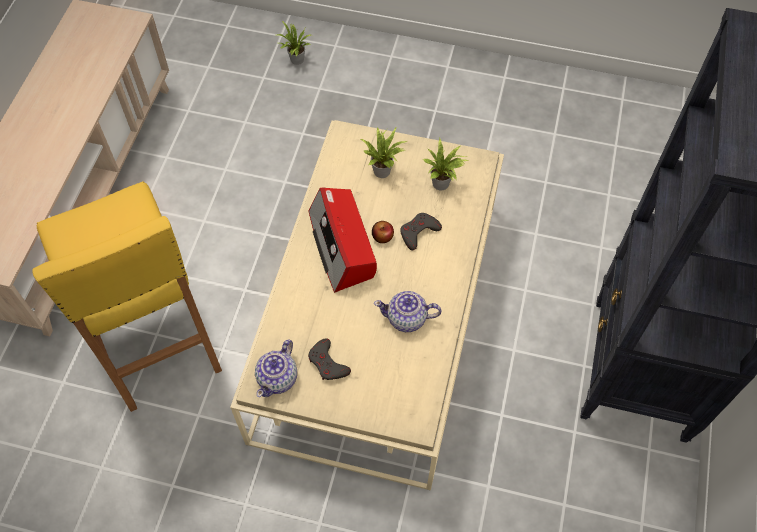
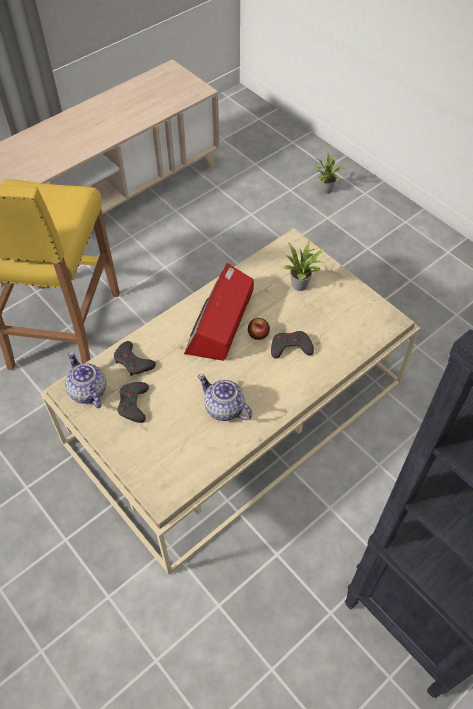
camera: 35 degrees right, 5 degrees down
teapot [255,340,297,397] -> teapot turned 90 degrees clockwise [65,352,106,408]
potted plant [423,138,469,190] -> none
none -> grey game controller [114,341,156,376]

